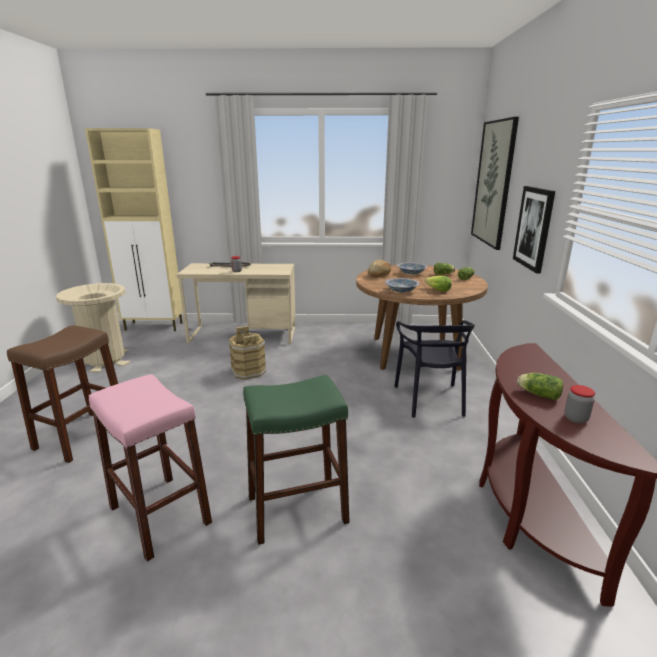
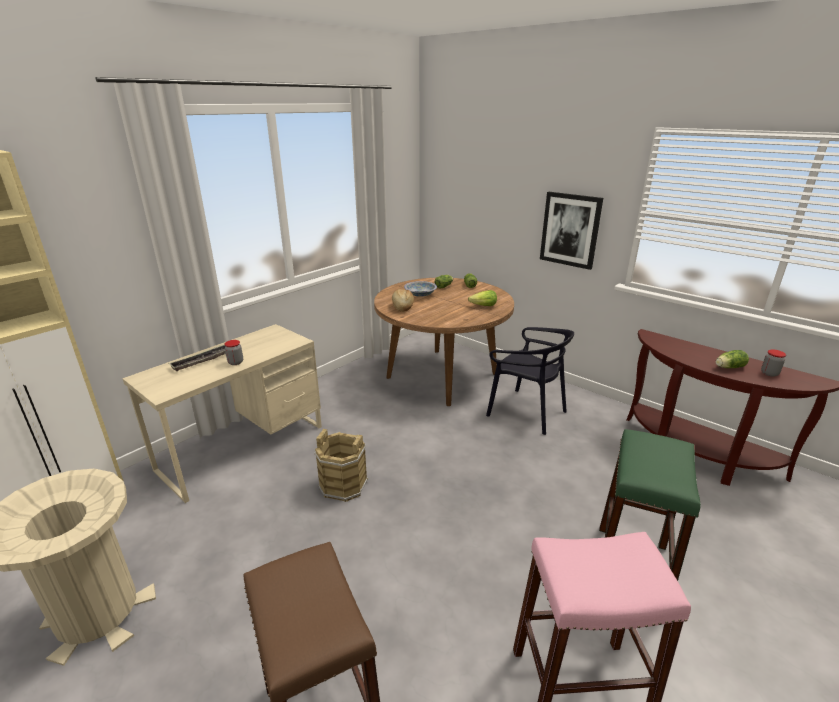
camera: 50 degrees left, 5 degrees up
bowl [385,278,419,292] -> none
picture [471,117,519,250] -> none

